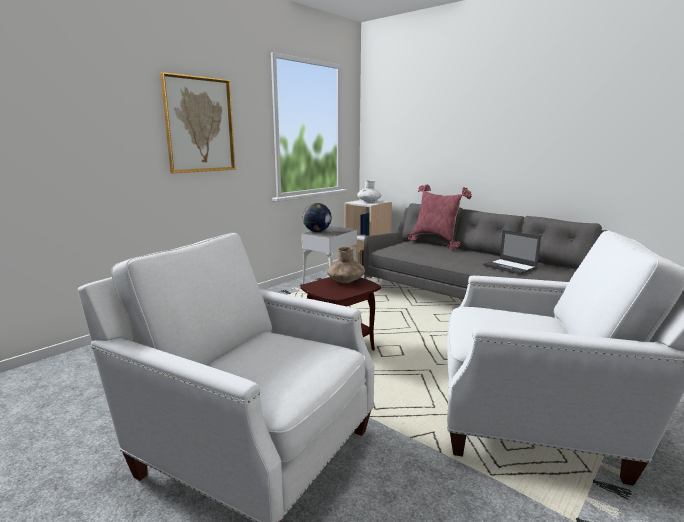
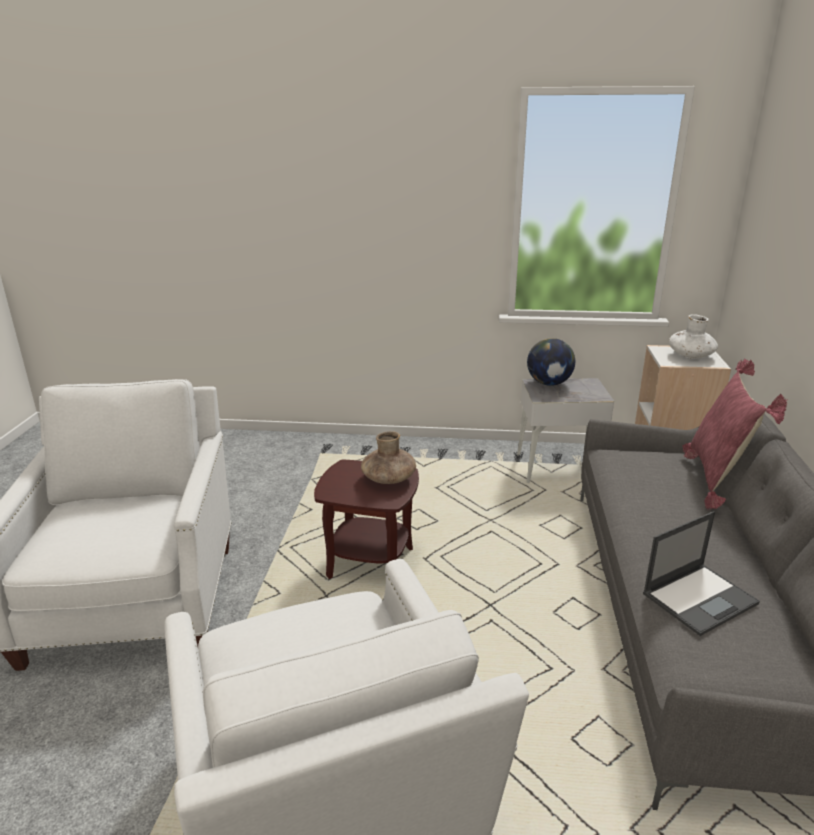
camera: 55 degrees right, 10 degrees up
picture [160,72,235,173] -> none
laptop [483,230,541,275] -> laptop turned 135 degrees counterclockwise [643,511,760,636]

